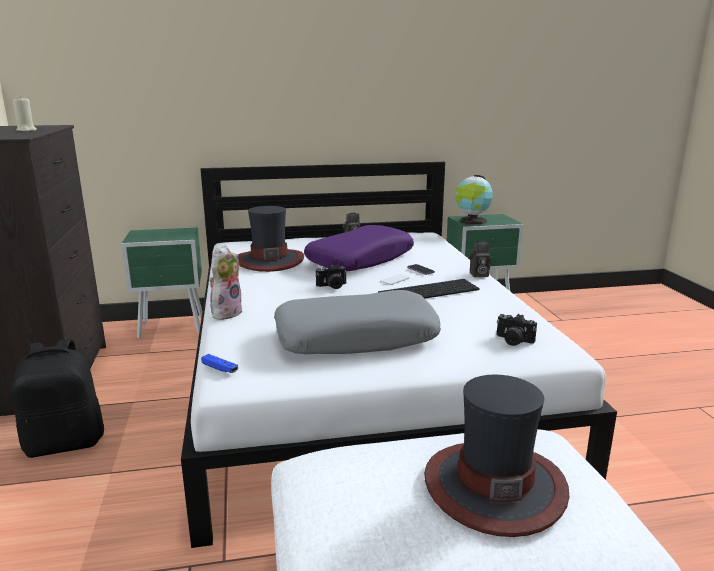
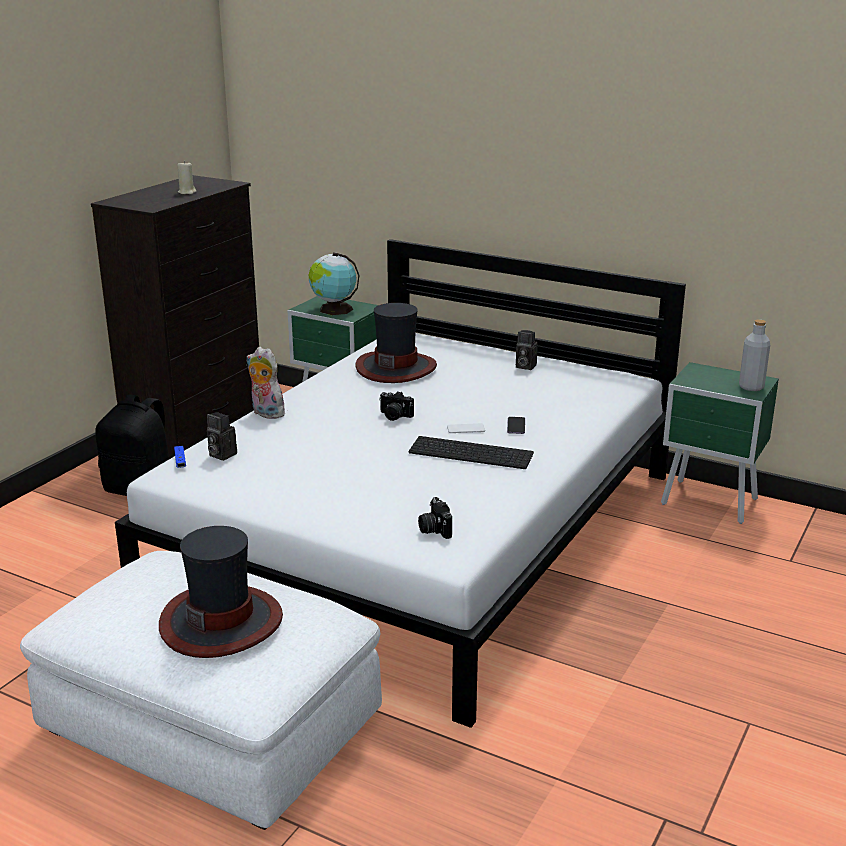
camera: 40 degrees right, 5 degrees up
plush toy [210,246,243,320] -> plush toy turned 120 degrees counterclockwise [247,347,285,419]
grey pillow [274,290,441,354] -> none
purple pillow [304,225,414,271] -> none
globe [455,175,493,225] -> globe moved to [309,252,359,315]
camera [468,241,491,277] -> camera moved to [207,412,237,461]
none -> grey bottle [739,319,770,391]

